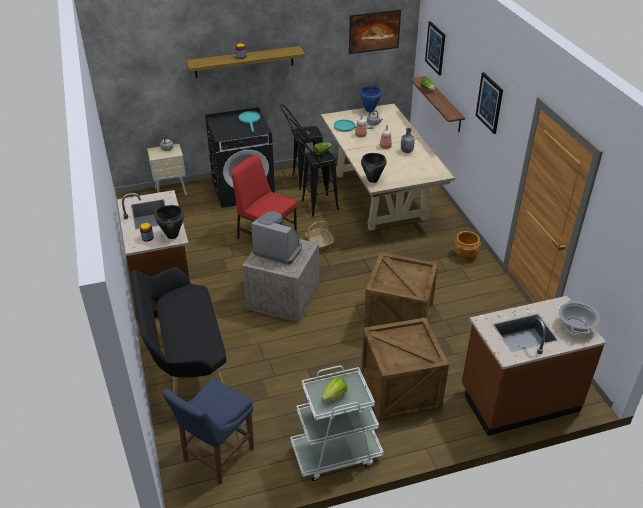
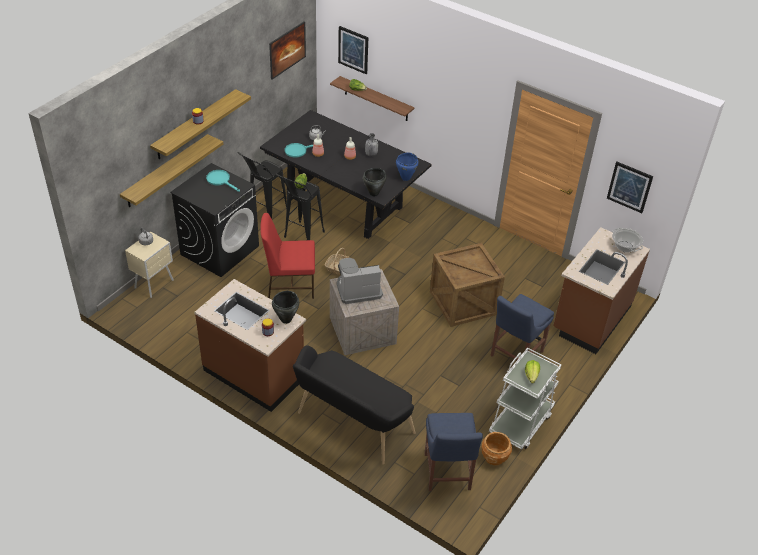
camera: 40 degrees left, 5 degrees up
beige dining table [321,104,455,231] -> black dining table [260,110,432,239]
blue cooking pot [360,86,382,112] -> blue cooking pot moved to [396,153,418,181]
crate [361,317,449,421] -> blue chair [490,294,554,360]
brown planter [454,231,481,261] -> brown planter moved to [482,432,512,466]
picture [476,72,503,134] -> picture moved to [607,162,653,213]
none -> shelf [120,134,223,207]

